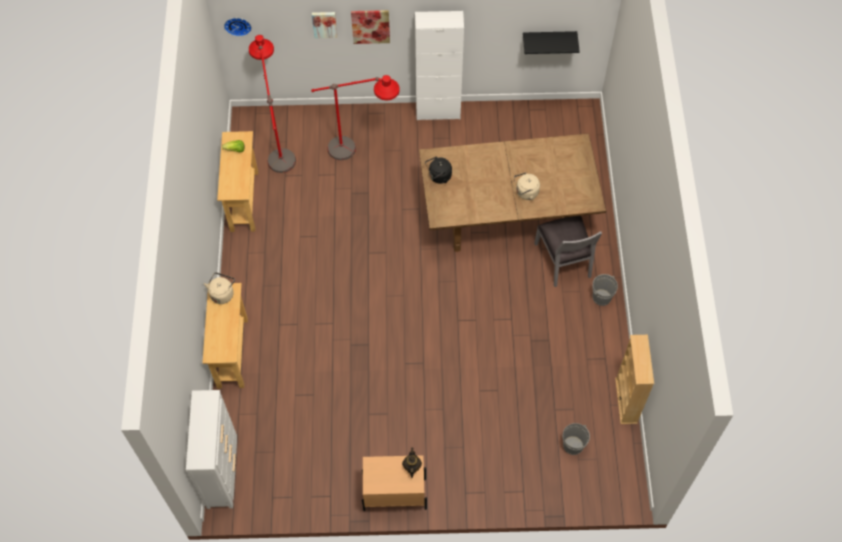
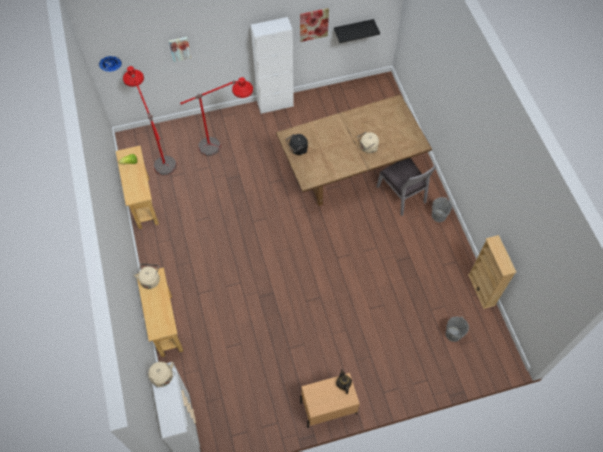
camera: 15 degrees left, 0 degrees up
picture [351,10,390,44] -> picture moved to [300,8,329,42]
none -> beige kettle [148,362,175,388]

